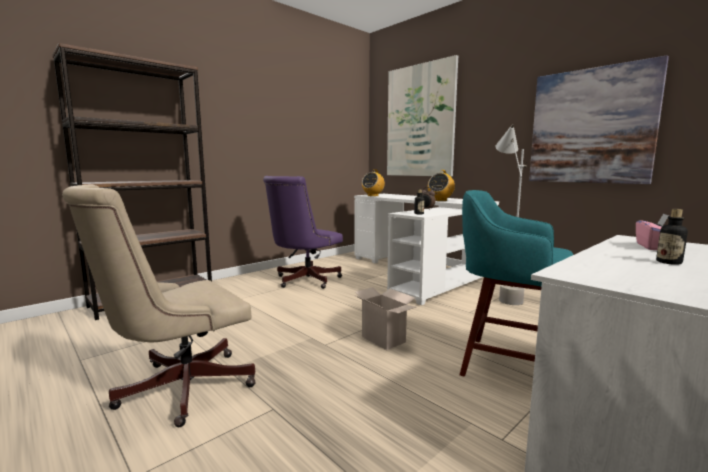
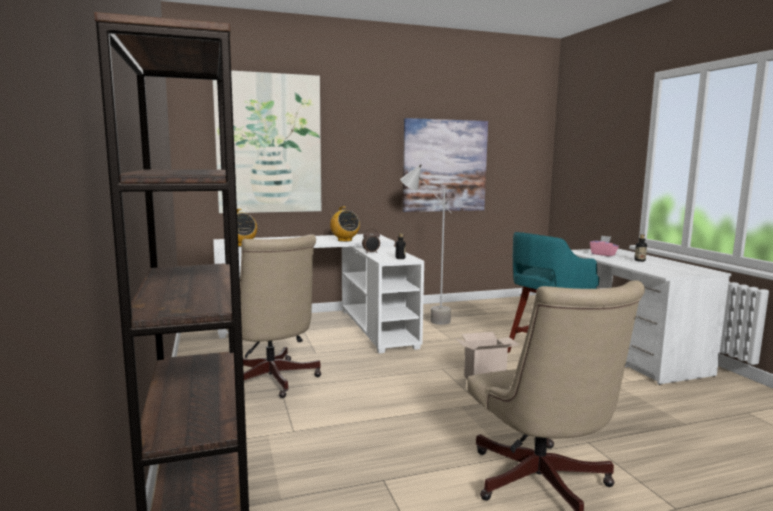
camera: 65 degrees left, 0 degrees up
purple office chair [263,176,343,289] -> beige office chair [226,234,321,398]

